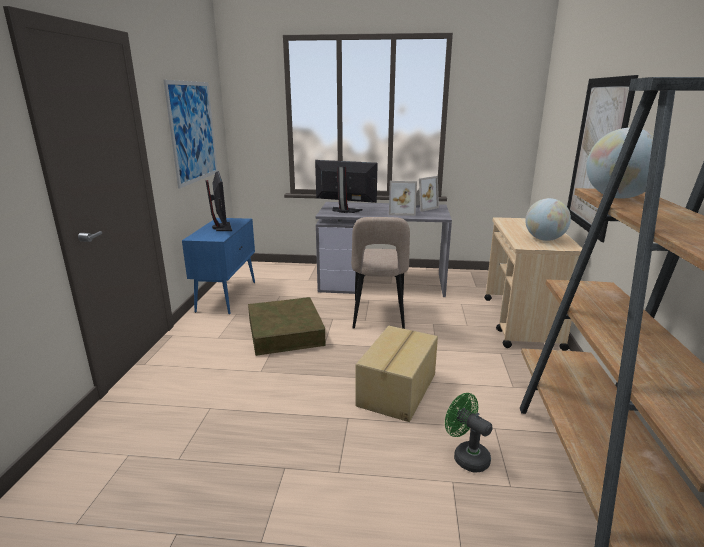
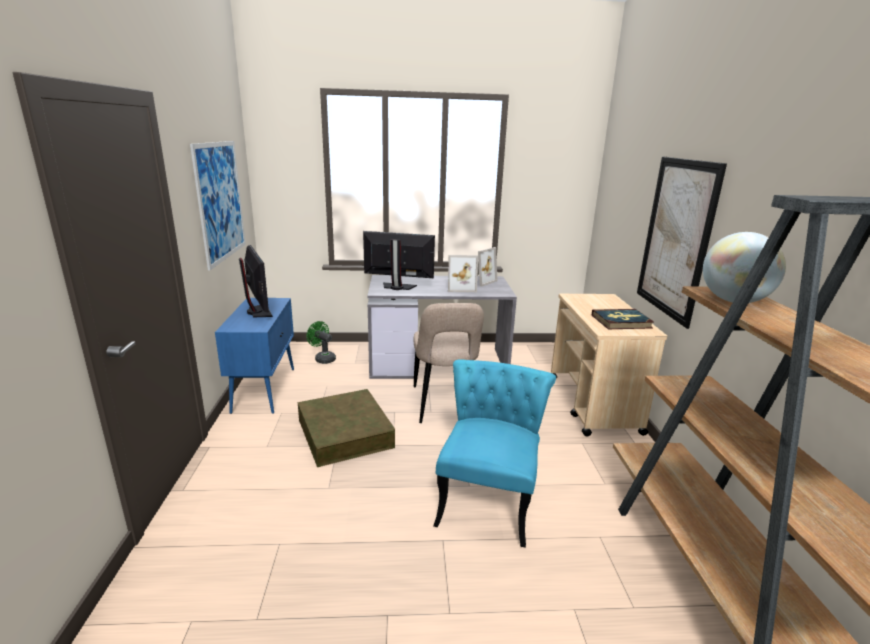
camera: 10 degrees left, 0 degrees up
cardboard box [355,326,438,422] -> turquoise chair [433,359,556,548]
green fan [445,393,493,473] -> green fan moved to [307,321,336,364]
globe [525,198,571,241] -> book [592,309,654,329]

